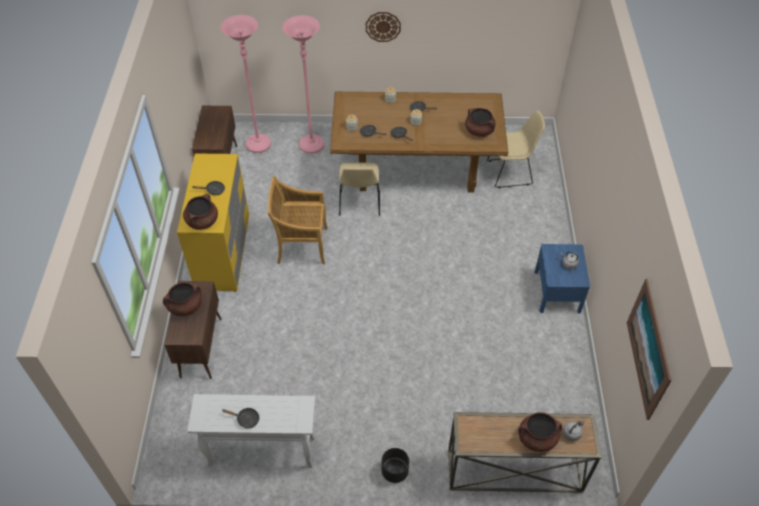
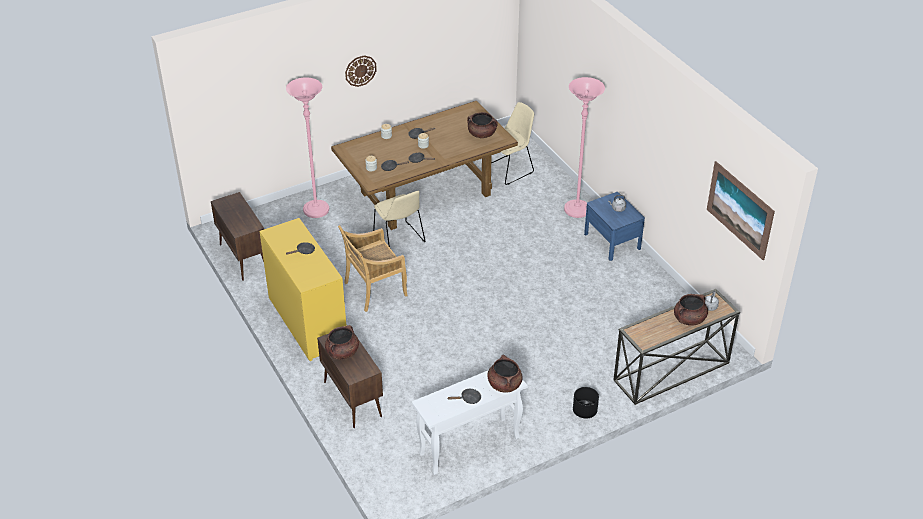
camera: 30 degrees left, 10 degrees down
brown cooking pot [183,194,218,230] -> brown cooking pot moved to [487,354,523,393]
pink floor lamp [221,15,271,153] -> pink floor lamp moved to [564,77,605,218]

